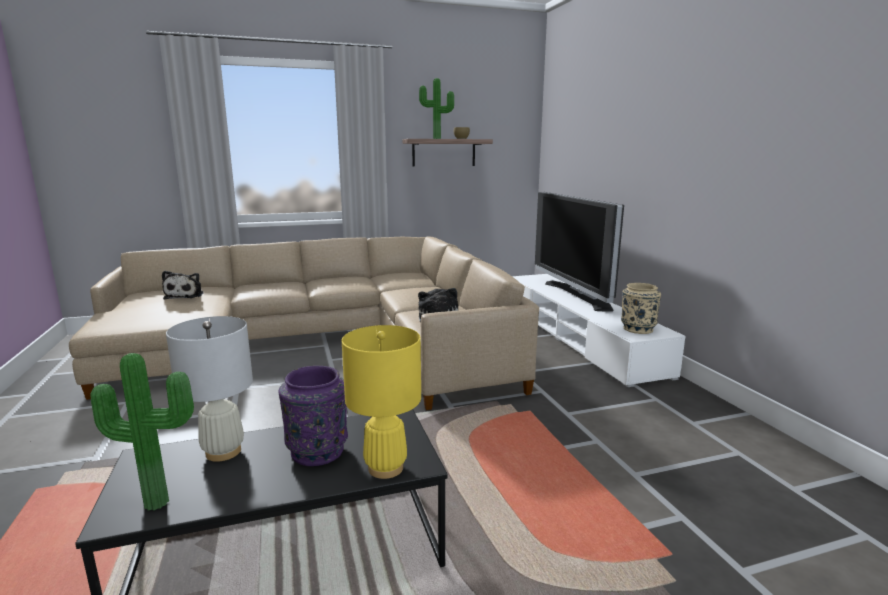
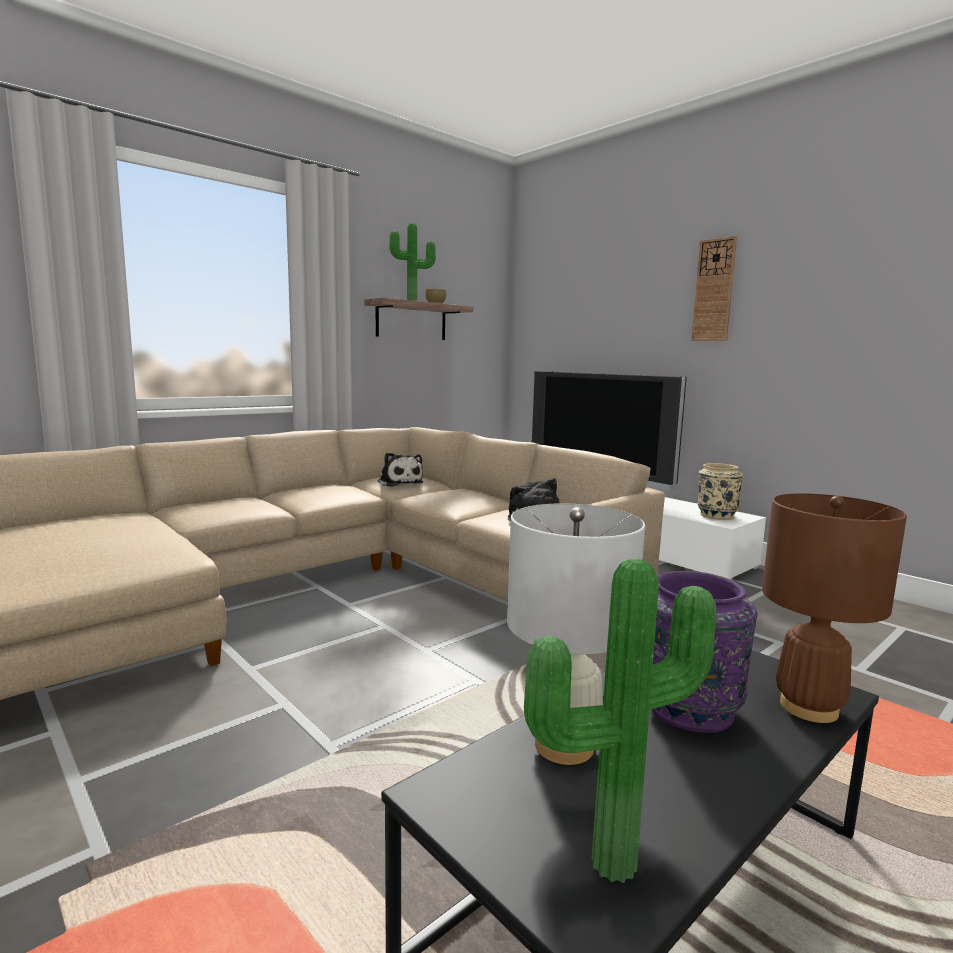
camera: 25 degrees left, 5 degrees down
plush toy [162,271,204,299] -> plush toy moved to [378,452,423,487]
yellow table lamp [342,325,421,479] -> brown table lamp [762,493,907,723]
none -> wall clock [691,236,737,341]

